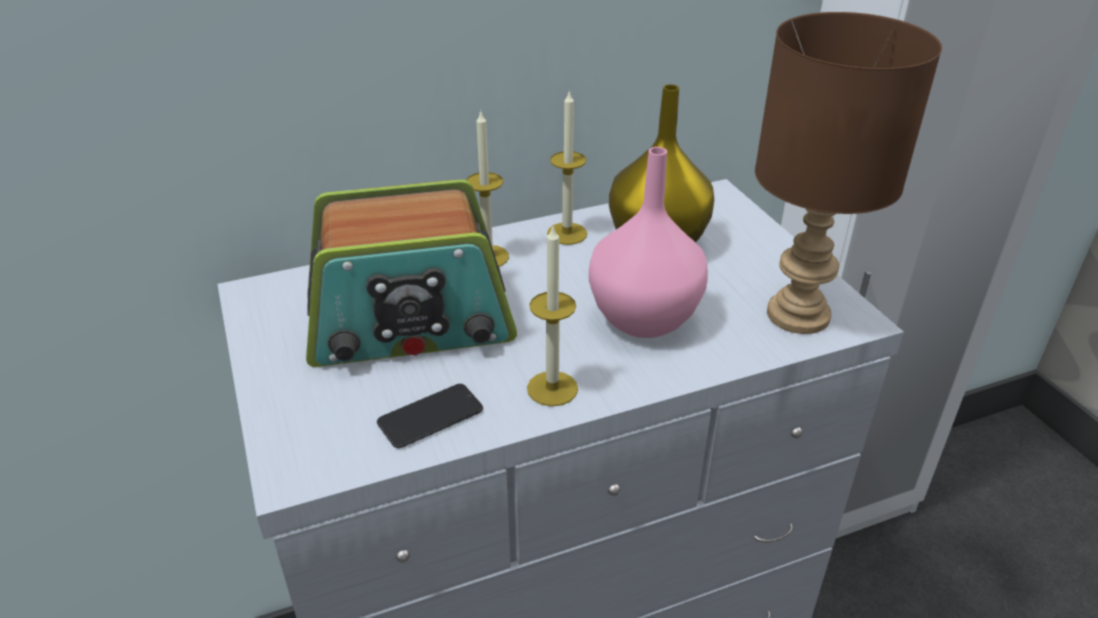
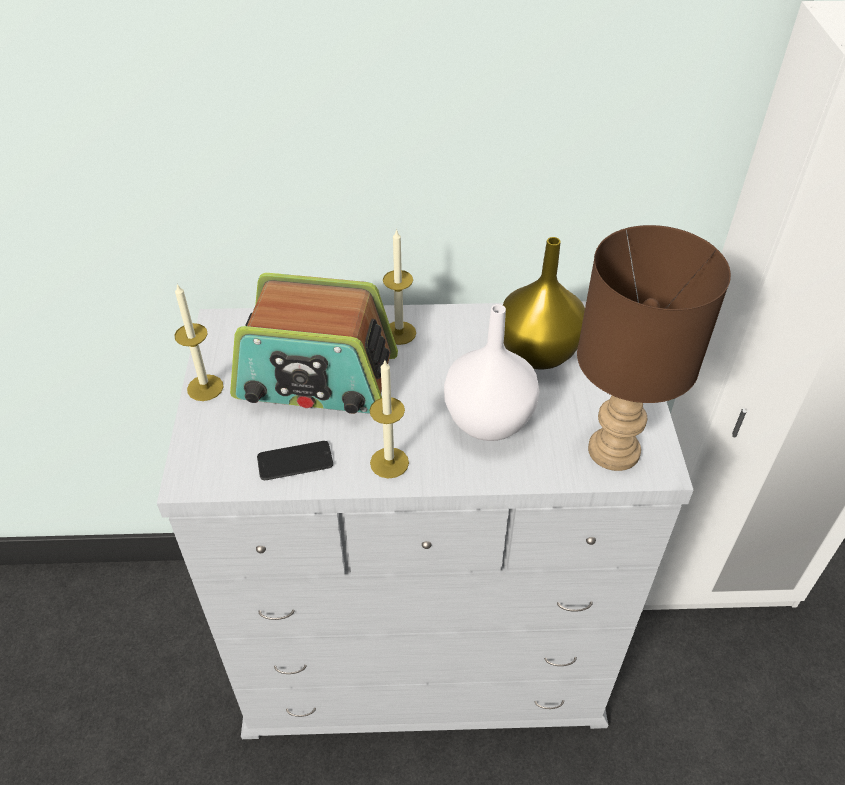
camera: 20 degrees right, 10 degrees up
candle [547,90,587,245] -> candle moved to [175,283,223,401]
pink vase [589,147,708,338] -> white vase [444,304,540,441]

